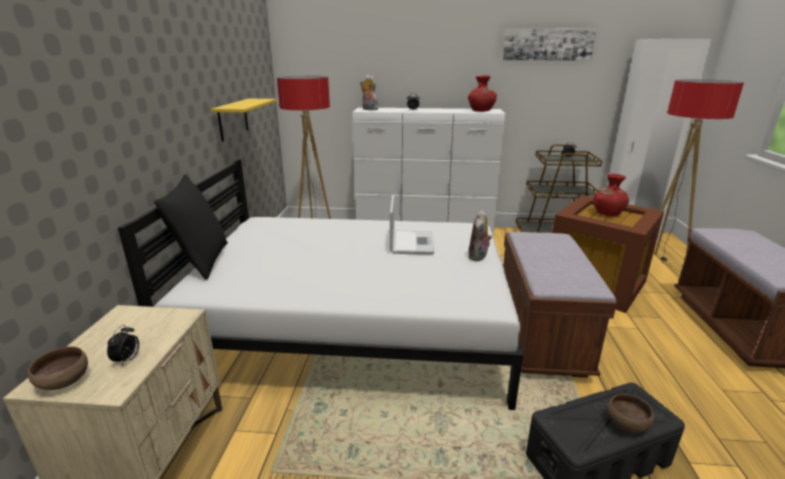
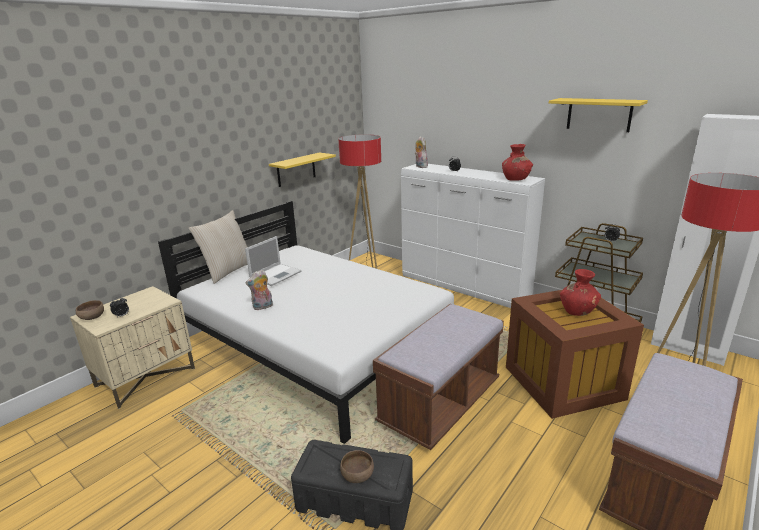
camera: 35 degrees right, 0 degrees up
black pillow [154,174,228,280] -> beige pillow [188,210,247,284]
laptop [390,195,434,254] -> laptop moved to [245,236,302,286]
plush toy [468,210,492,261] -> plush toy moved to [245,270,273,311]
picture [503,28,596,60] -> yellow shelf [549,98,648,132]

